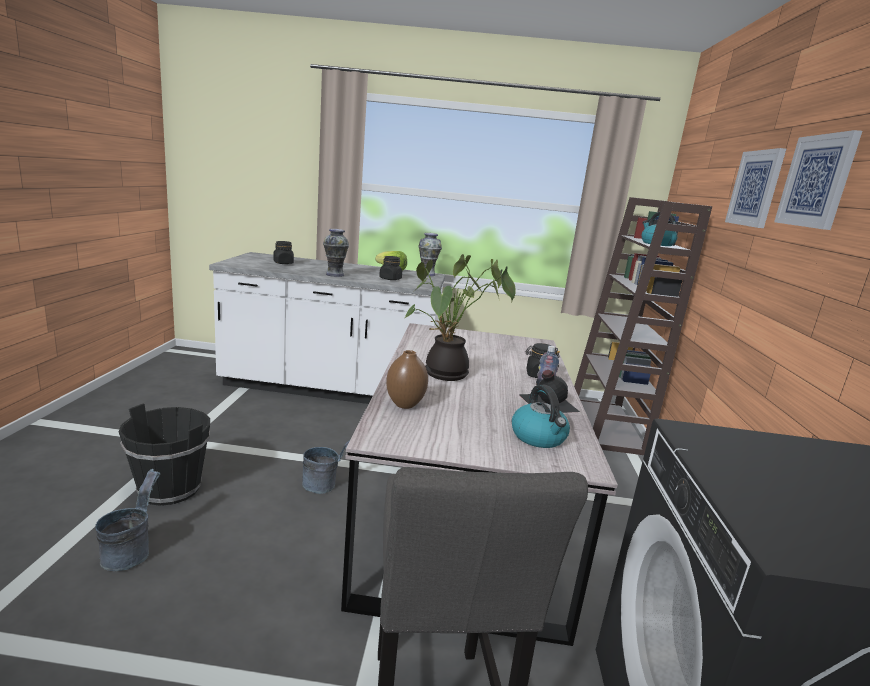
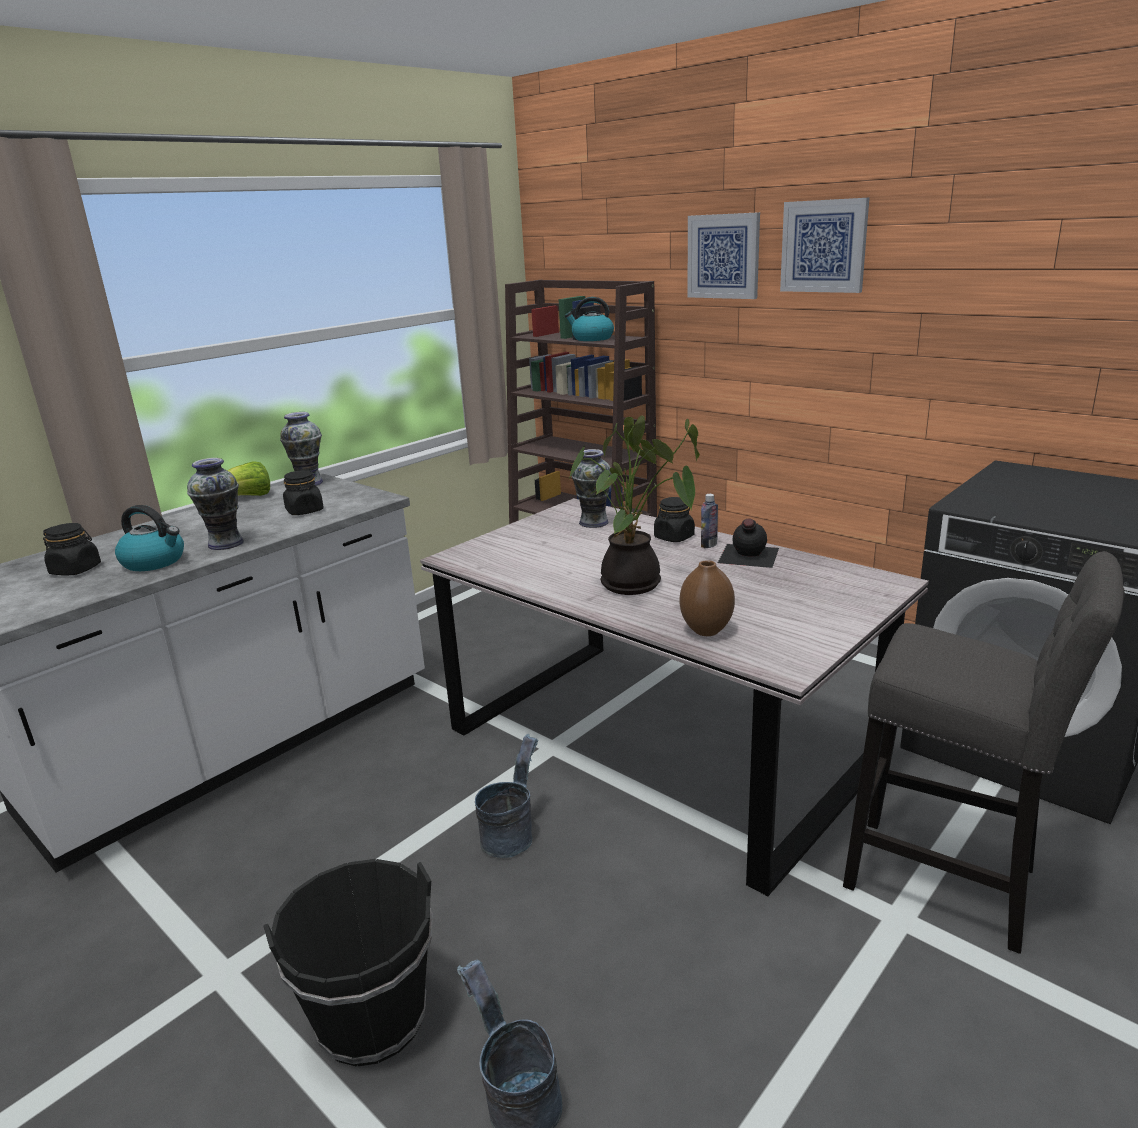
camera: 50 degrees left, 5 degrees up
kettle [512,385,570,448] -> kettle moved to [115,505,184,571]
none -> vase [572,449,612,528]

